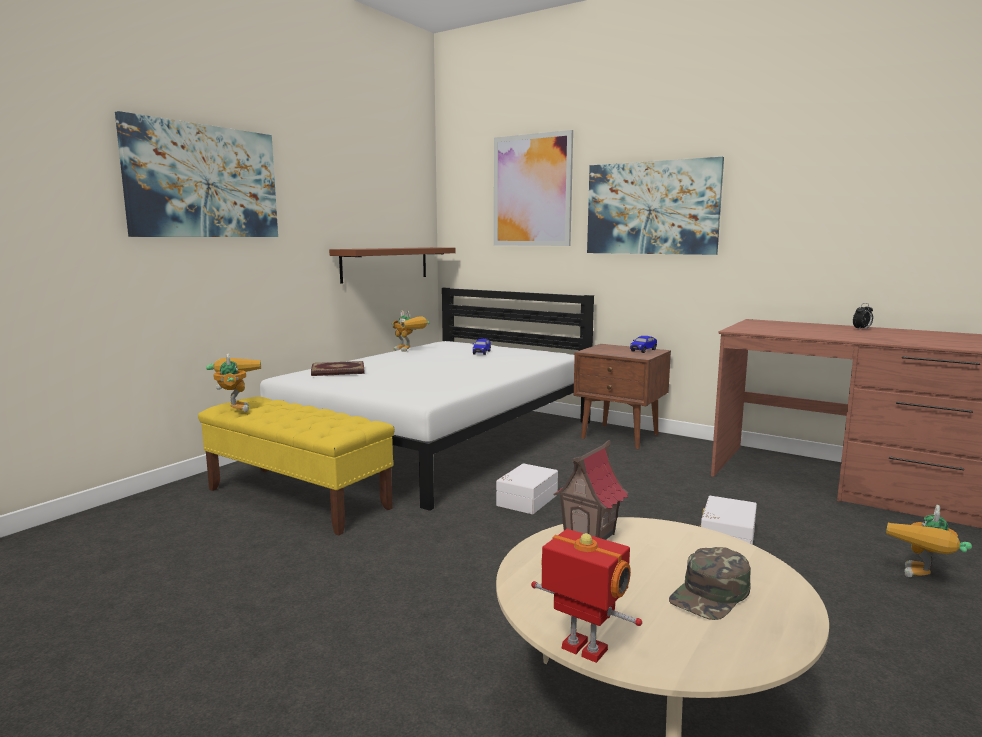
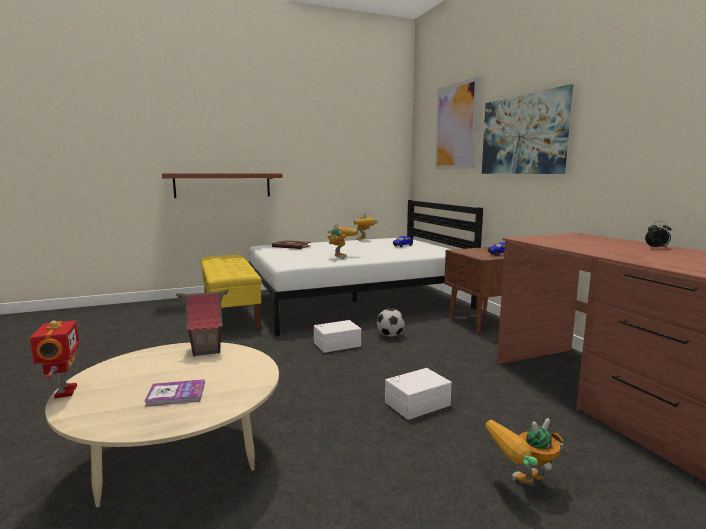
camera: 35 degrees right, 0 degrees up
picture [115,111,278,237] -> none
toy robot [206,353,261,411] -> toy robot moved to [328,223,358,259]
brown shelf [329,247,456,284] -> brown shelf moved to [162,173,283,198]
green cap [669,547,751,620] -> book [144,379,205,407]
none -> football [377,308,405,337]

